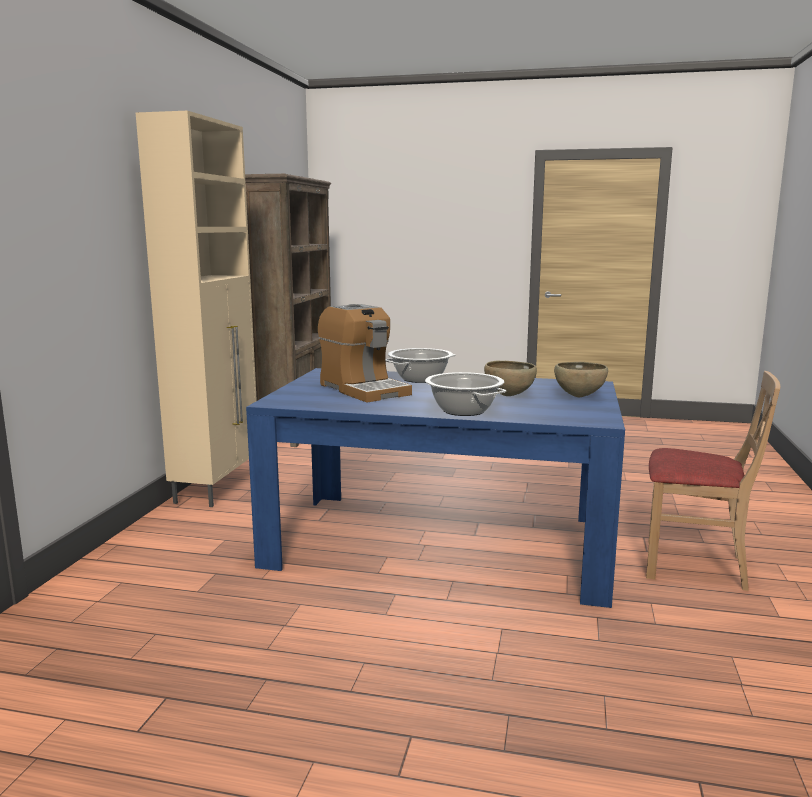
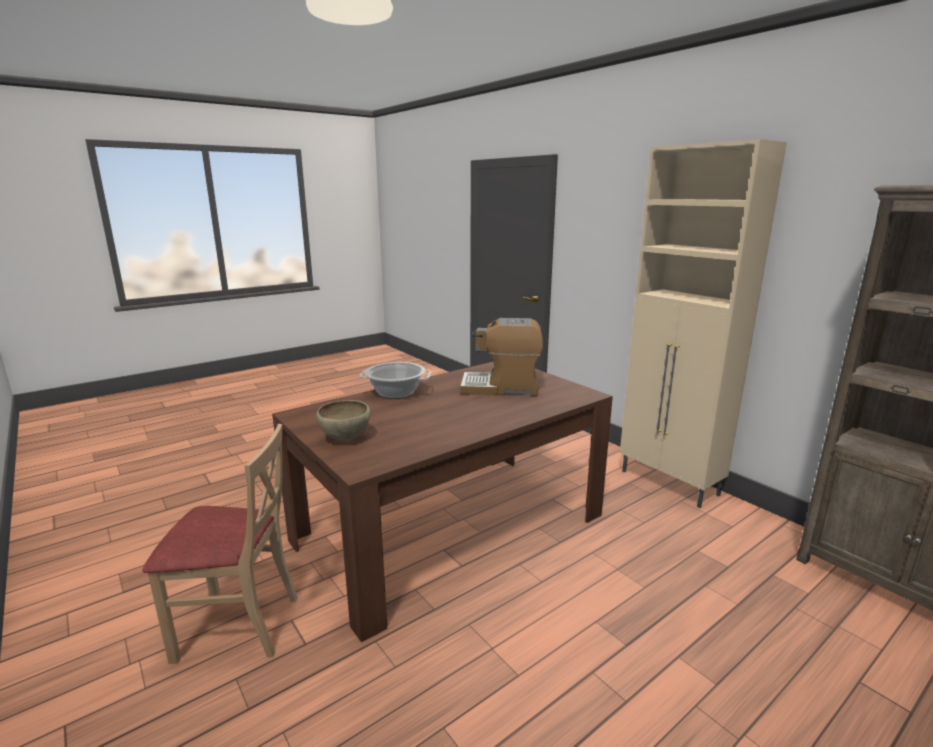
camera: 130 degrees right, 5 degrees up
blue dining table [246,368,625,608] -> brown dining table [272,362,613,642]
cooking pot [386,348,456,383] -> none
brown bowl [484,361,537,396] -> none
beige chair [646,371,780,591] -> beige chair turned 150 degrees counterclockwise [142,424,298,664]

